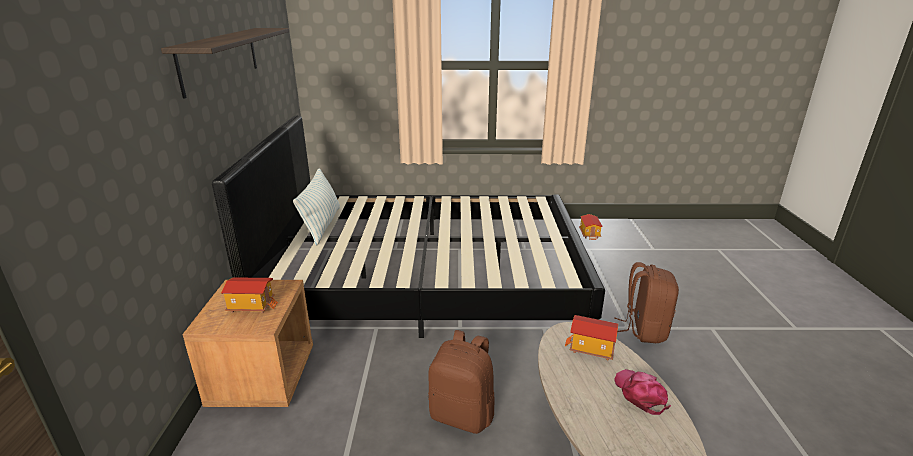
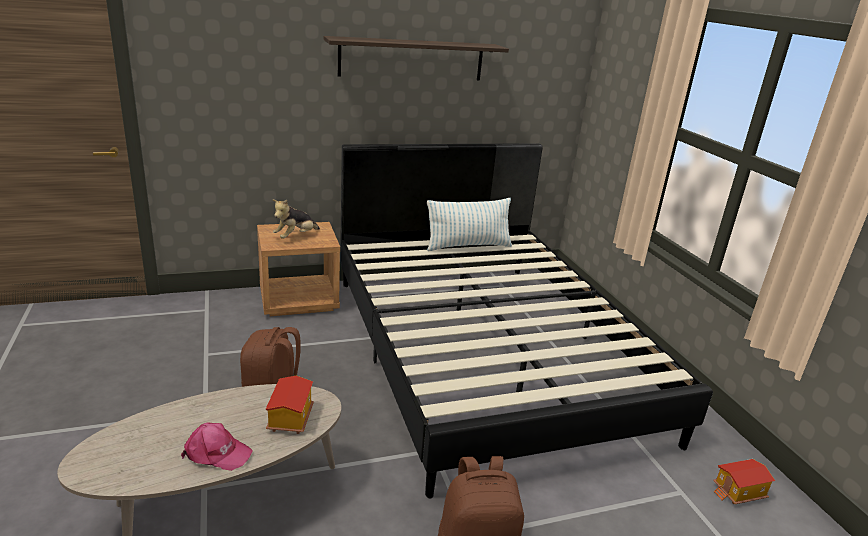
camera: 70 degrees right, 0 degrees up
toy house [221,277,278,313] -> plush toy [273,200,320,239]
pink cap [614,369,671,415] -> pink cap turned 45 degrees clockwise [181,422,253,471]

